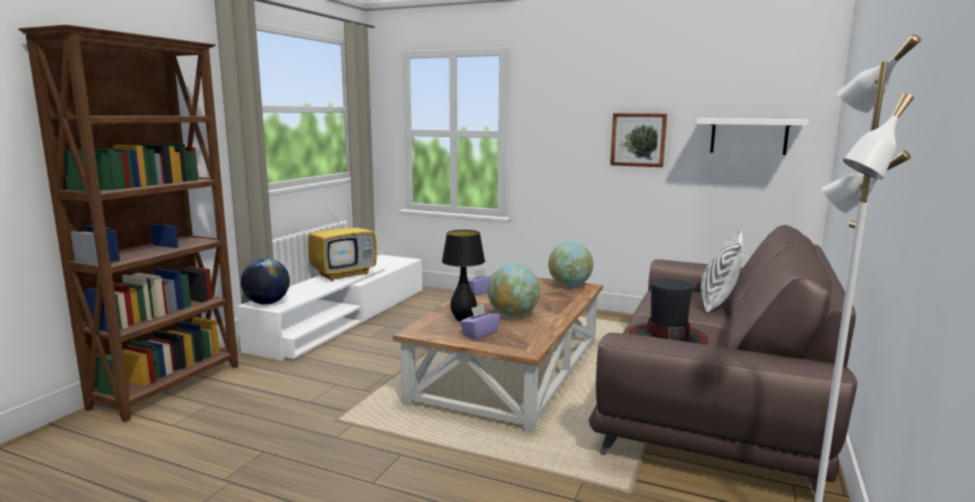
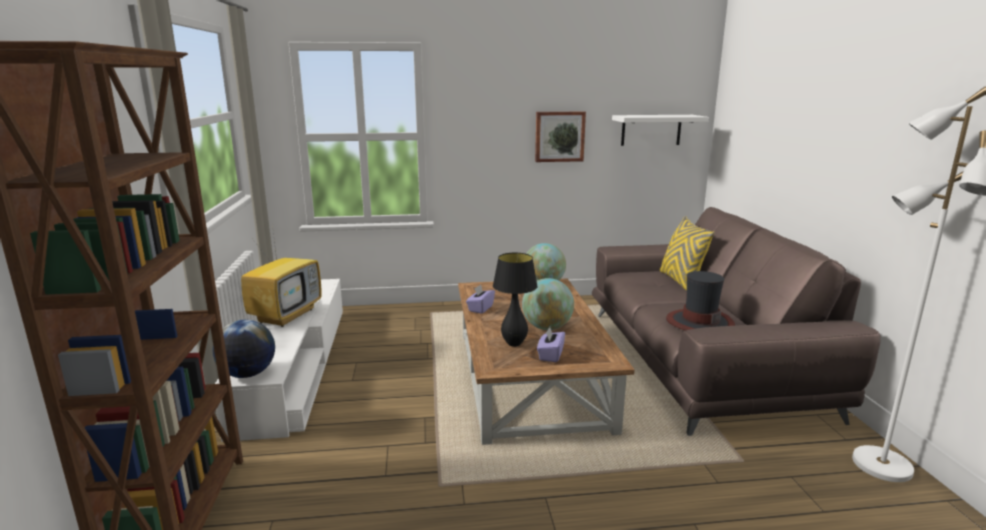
camera: 30 degrees left, 5 degrees up
white pillow [701,230,744,313] -> yellow pillow [660,216,714,291]

